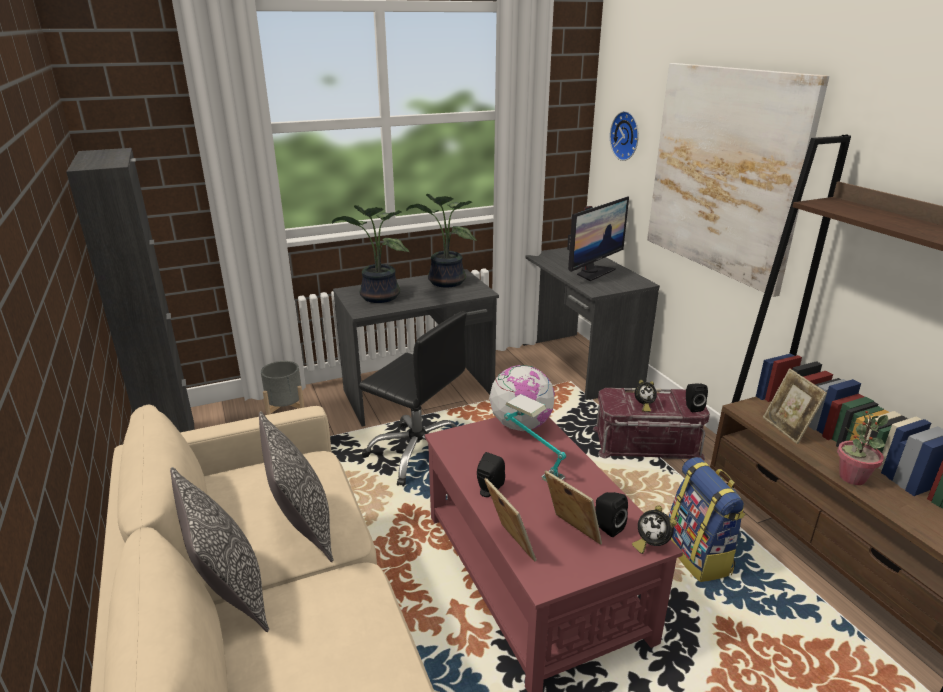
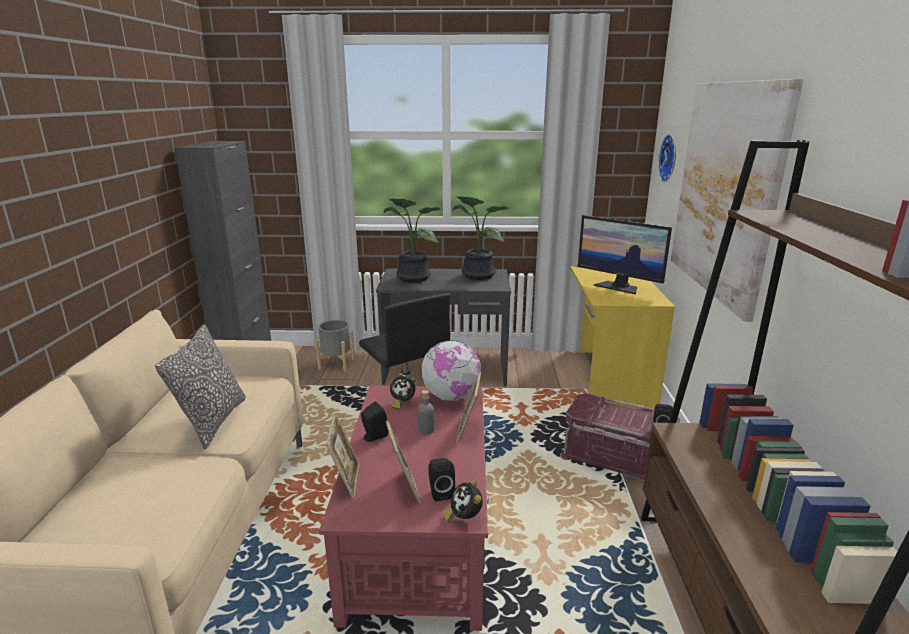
camera: 25 degrees right, 5 degrees down
pillow [170,467,269,632] -> none
table lamp [504,394,566,482] -> grey bottle [418,390,435,434]
grey desk [523,247,660,400] -> yellow desk [567,266,675,409]
monitor [567,196,629,281] -> monitor turned 60 degrees clockwise [578,215,672,295]
alarm clock [635,380,657,412] -> alarm clock moved to [390,373,416,409]
backpack [669,457,746,582] -> none
picture frame [763,368,827,444] -> picture frame moved to [456,372,481,443]
potted plant [837,410,888,485] -> none

